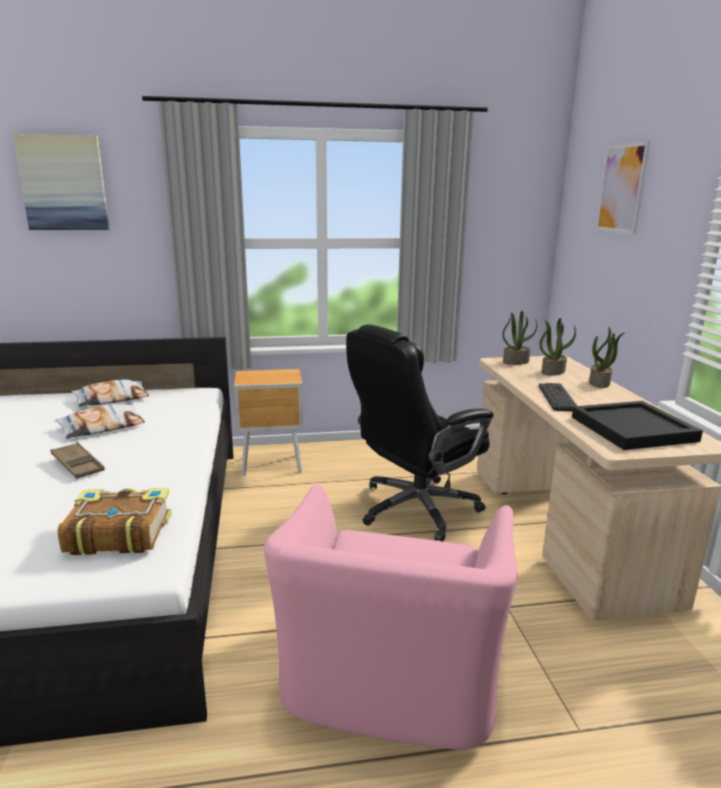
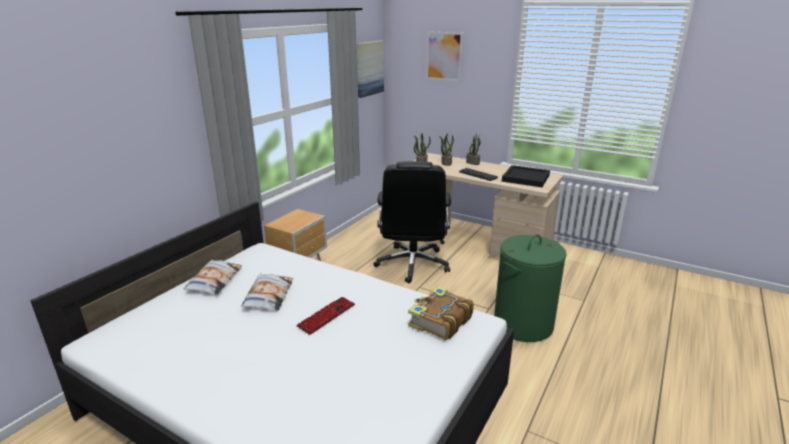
camera: 50 degrees left, 5 degrees up
picture [13,134,110,230] -> picture moved to [357,41,384,98]
brown tray [51,442,105,479] -> keyboard [297,297,355,335]
pink armchair [264,484,518,750] -> green laundry basket [494,234,567,342]

